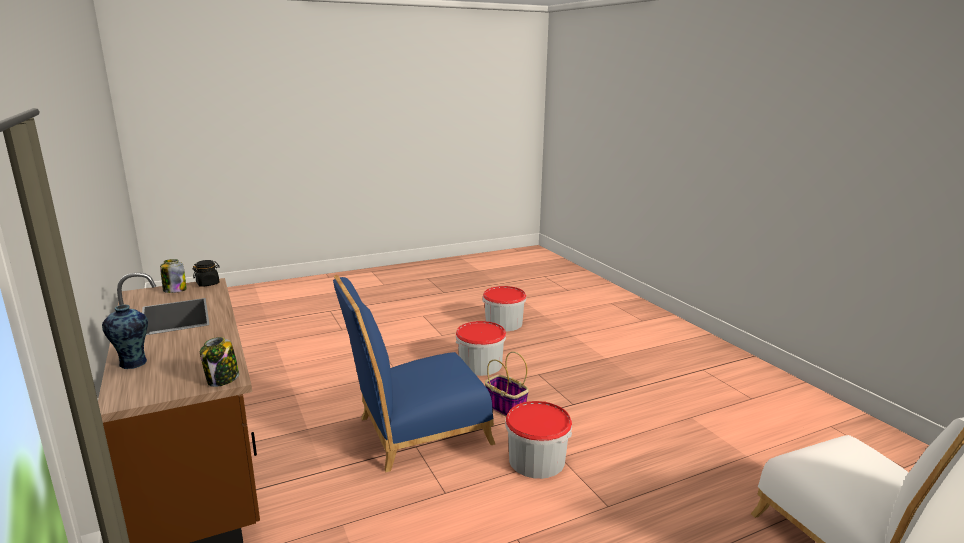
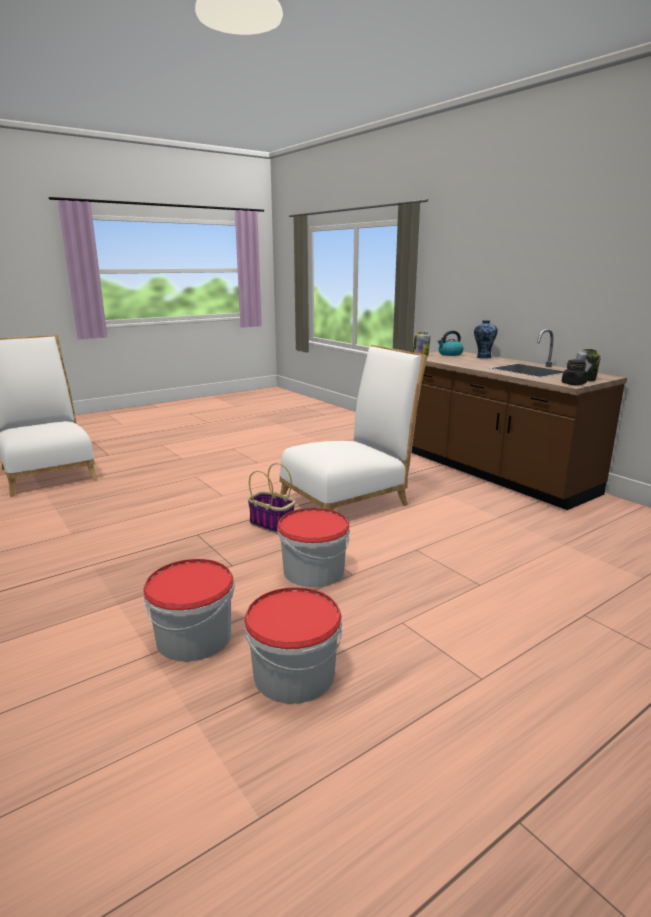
camera: 170 degrees right, 0 degrees up
blue chair [333,275,495,472] -> white chair [280,345,428,510]
bucket [505,401,572,479] -> bucket moved to [143,559,235,662]
none -> kettle [437,331,464,356]

